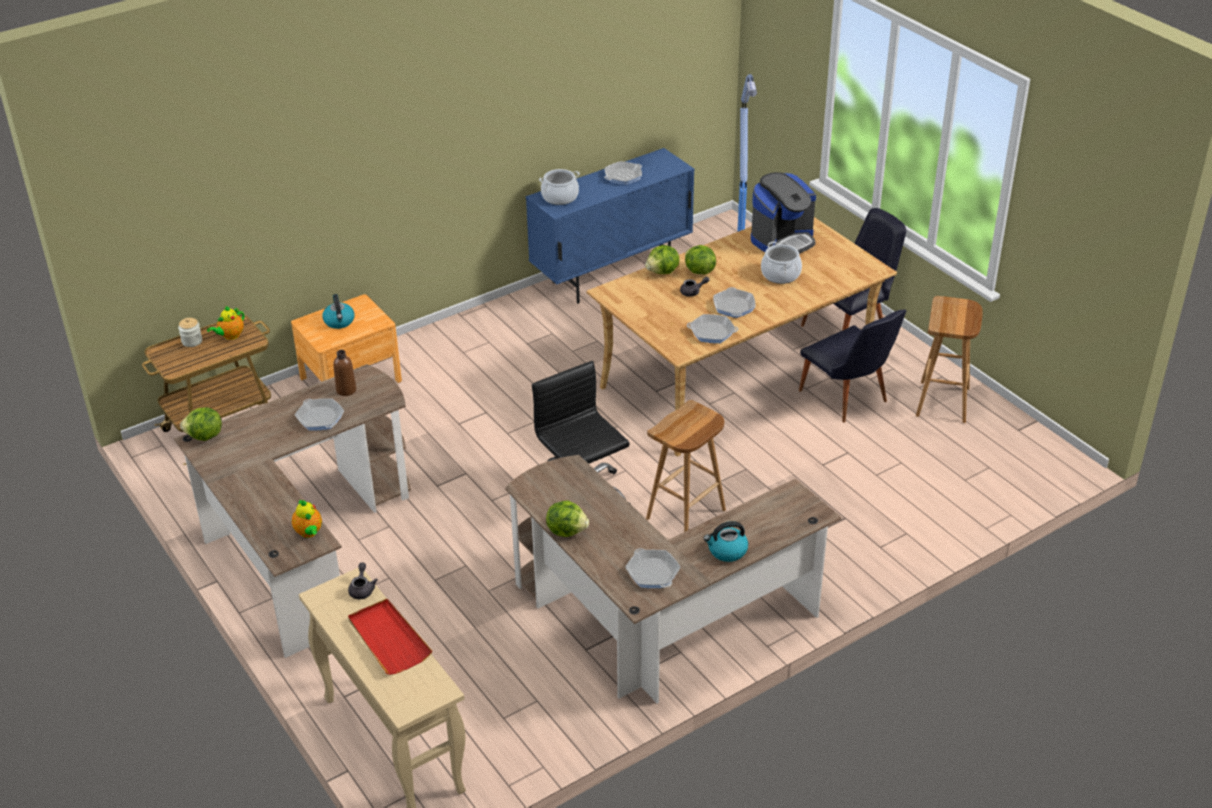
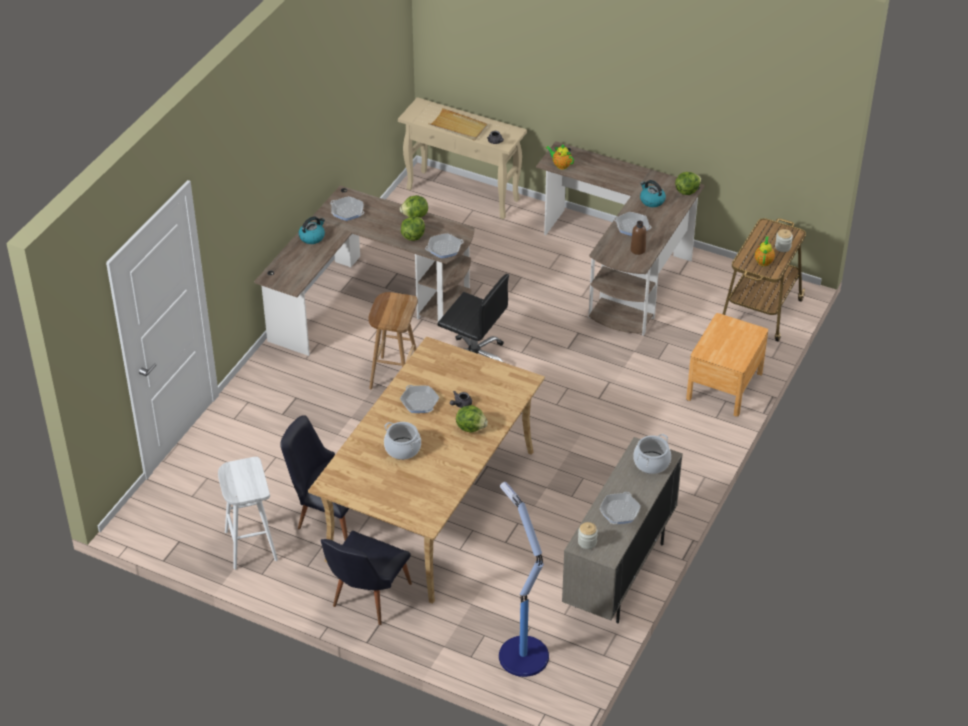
camera: 150 degrees right, 5 degrees up
kettle [322,294,354,329] -> kettle moved to [640,180,666,207]
red tray [348,598,432,675] -> beige tray [428,108,488,141]
blue cabinet [526,148,694,304] -> beige cabinet [562,437,683,624]
lettuce [645,245,679,274] -> lettuce moved to [401,217,425,241]
frying pan [687,314,738,343] -> frying pan moved to [425,233,464,259]
coffee machine [751,172,816,254] -> none
brown stool [916,296,983,423] -> white stool [218,457,278,570]
none -> jar [578,522,598,549]

